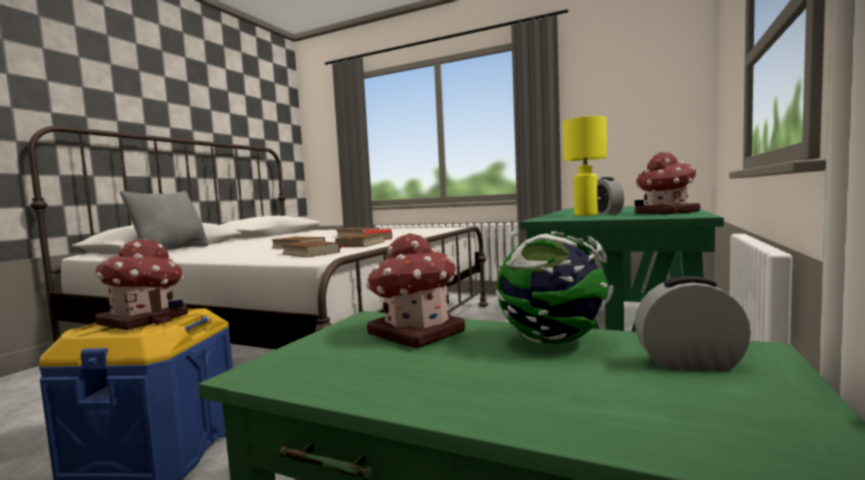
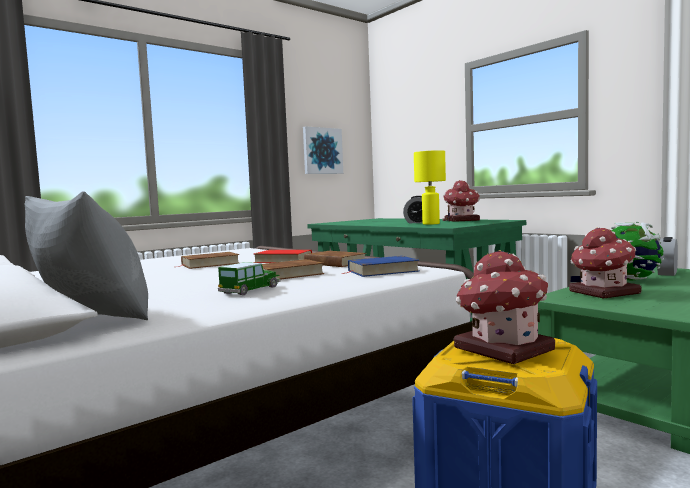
camera: 65 degrees left, 0 degrees up
brown book [281,241,340,257] -> blue book [342,256,420,277]
none -> toy car [218,262,281,295]
none -> picture [303,126,343,174]

